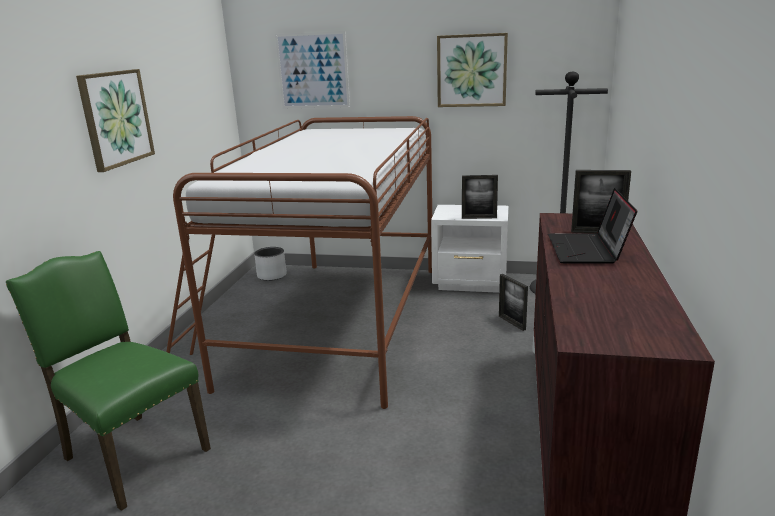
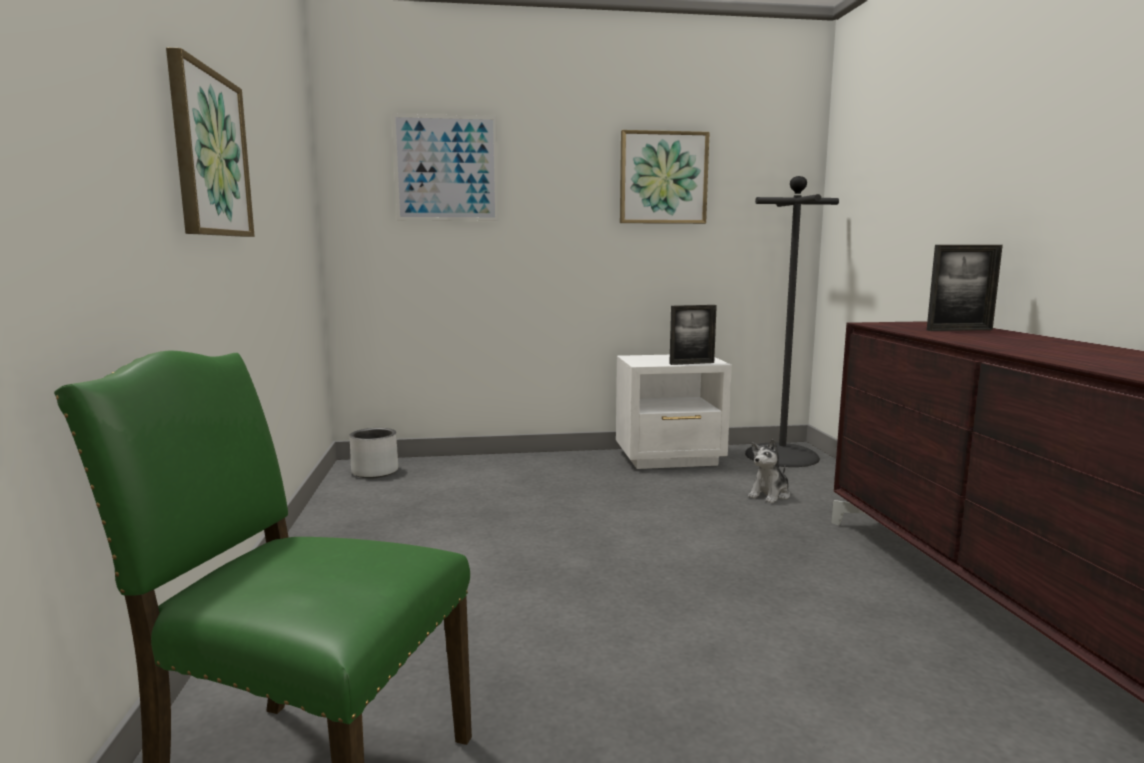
camera: 20 degrees left, 10 degrees down
brown bed [166,116,432,409] -> none
picture frame [499,274,528,331] -> plush toy [748,439,790,503]
laptop [548,188,637,264] -> none

